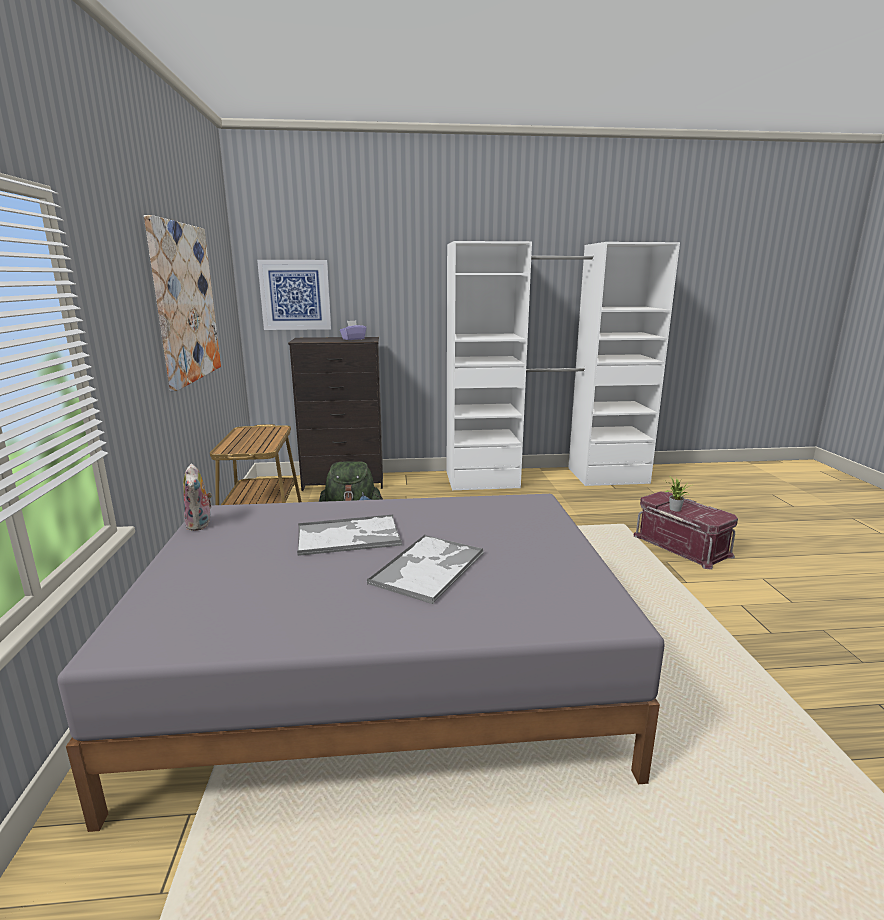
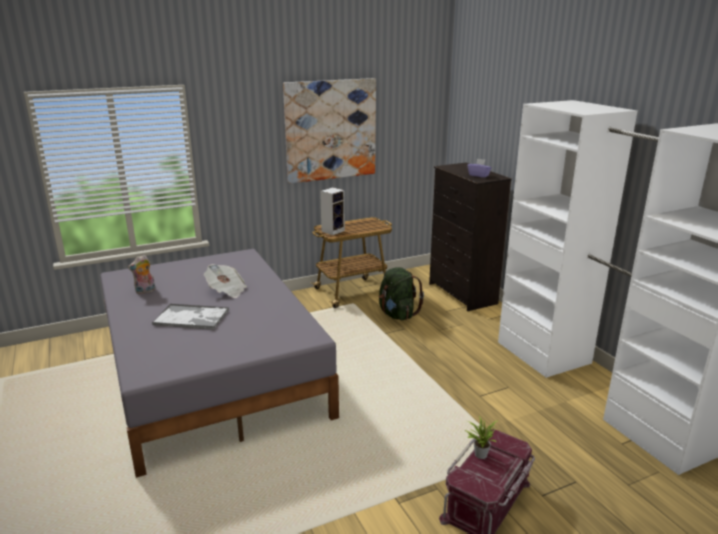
camera: 70 degrees right, 5 degrees up
plush toy [183,464,212,531] -> plush toy moved to [128,255,155,294]
picture [257,260,331,330] -> none
tray [297,515,402,556] -> newspaper [204,264,247,298]
none -> speaker [320,187,345,235]

